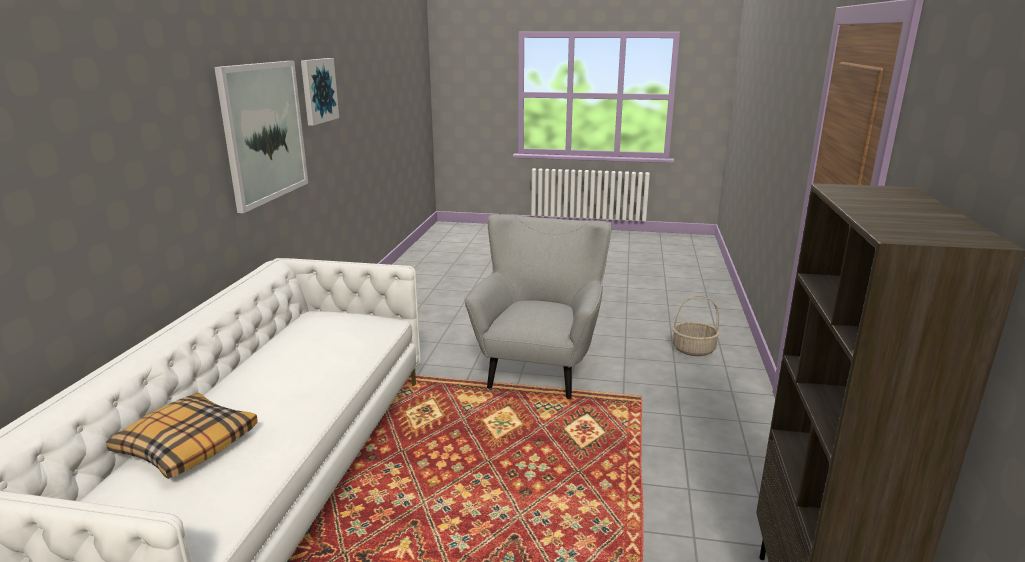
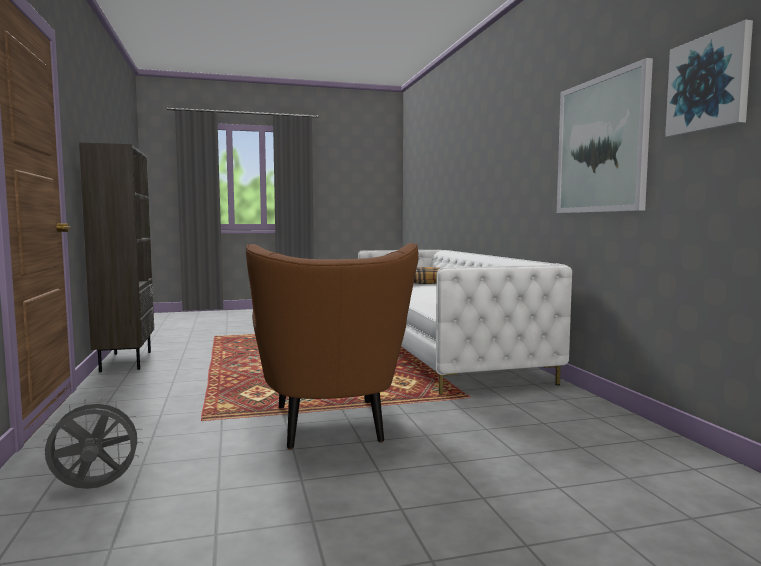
camera: 155 degrees right, 15 degrees down
grey armchair [464,214,612,399] -> brown armchair [246,243,419,449]
basket [673,295,720,356] -> grey fan [42,397,144,489]

